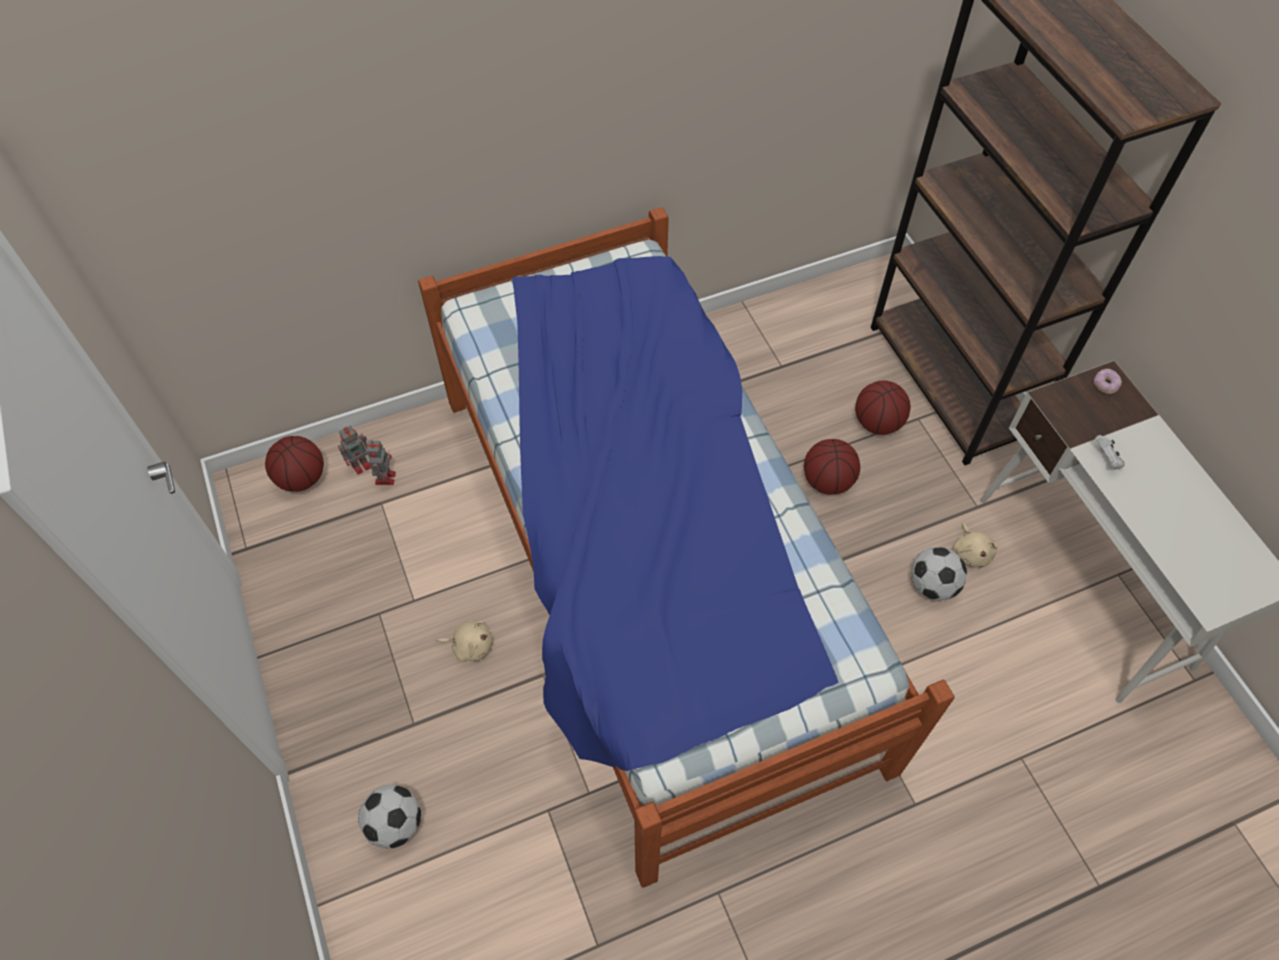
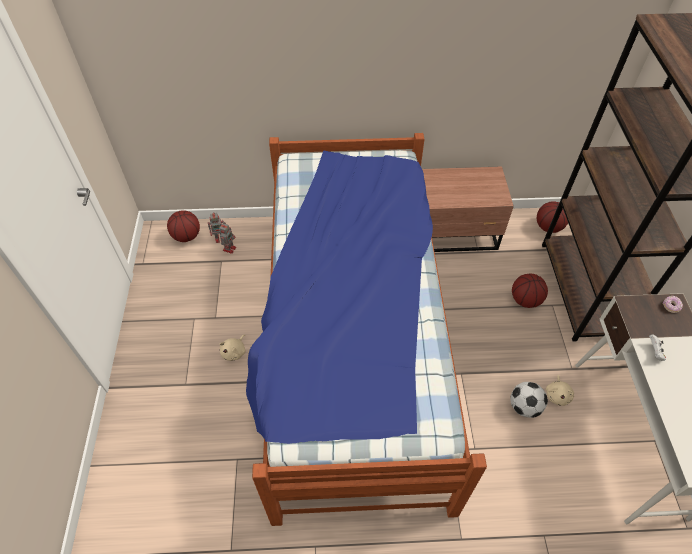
camera: 20 degrees right, 5 degrees down
football [358,785,421,849] -> none
beige plush toy [437,620,493,662] -> beige plush toy turned 90 degrees clockwise [219,335,245,361]
basketball [804,439,860,495] -> basketball moved to [537,201,568,233]
none -> brown nightstand [422,166,514,252]

